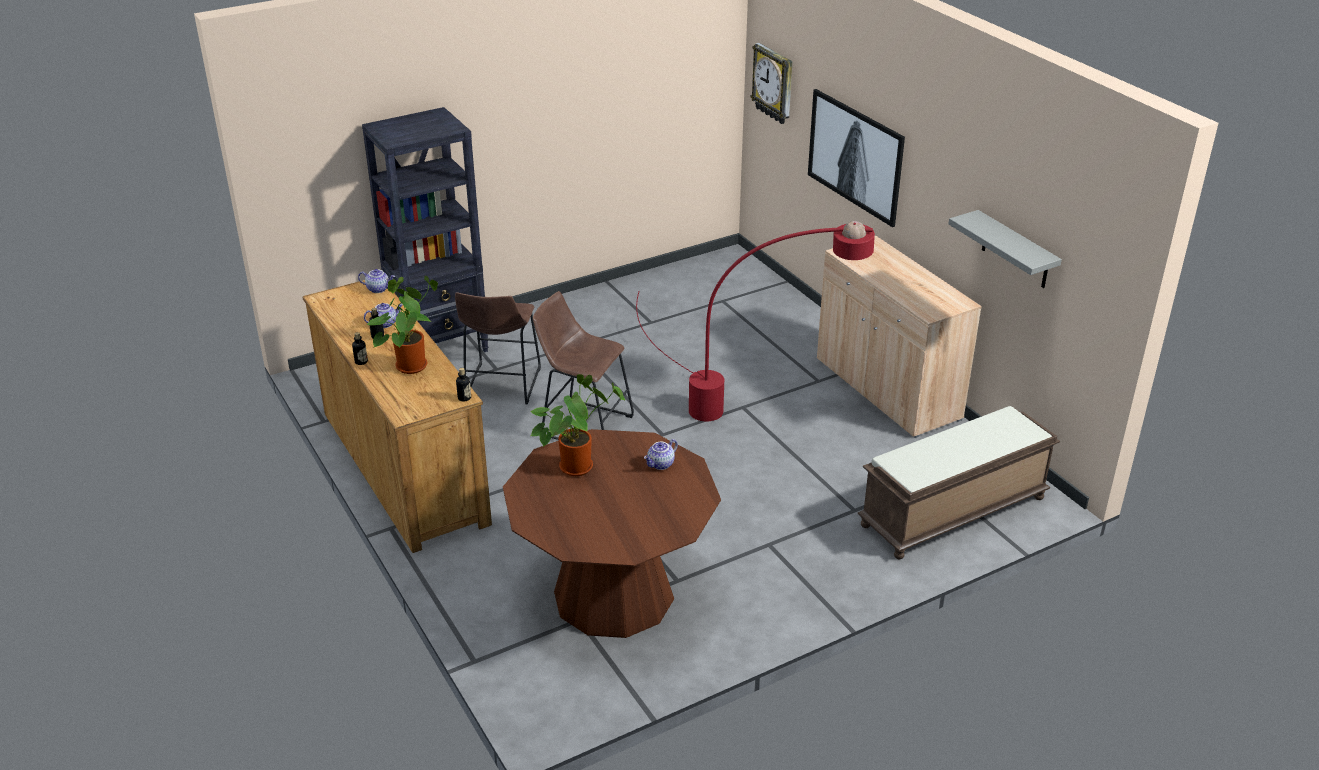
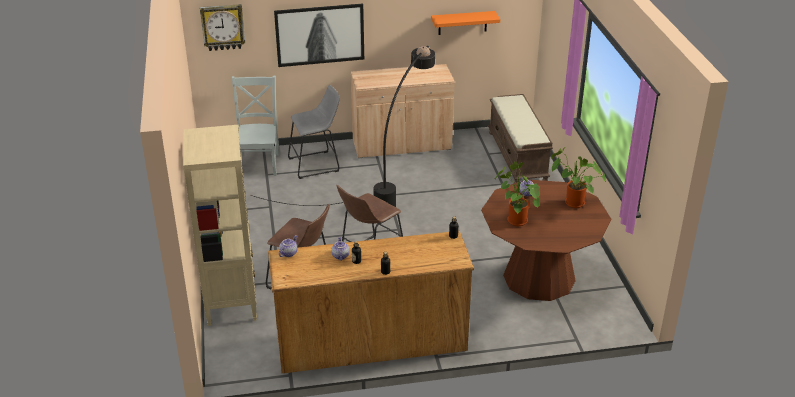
camera: 70 degrees left, 0 degrees up
black bookcase [362,107,489,352] -> beige bookcase [183,125,257,326]
potted plant [367,276,438,374] -> potted plant moved to [551,147,606,208]
red floor lamp [636,221,875,421] -> black floor lamp [250,46,435,207]
grey shelf [948,210,1062,288] -> orange shelf [431,11,500,35]
none -> grey chair [232,76,280,176]
none -> grey stool [288,85,340,179]

